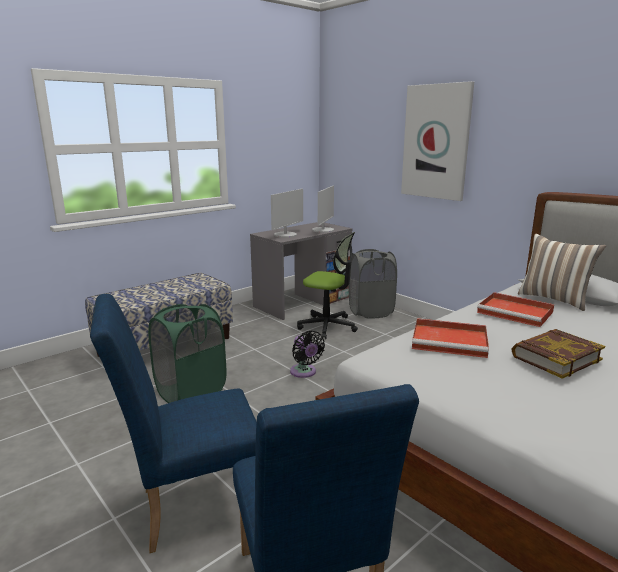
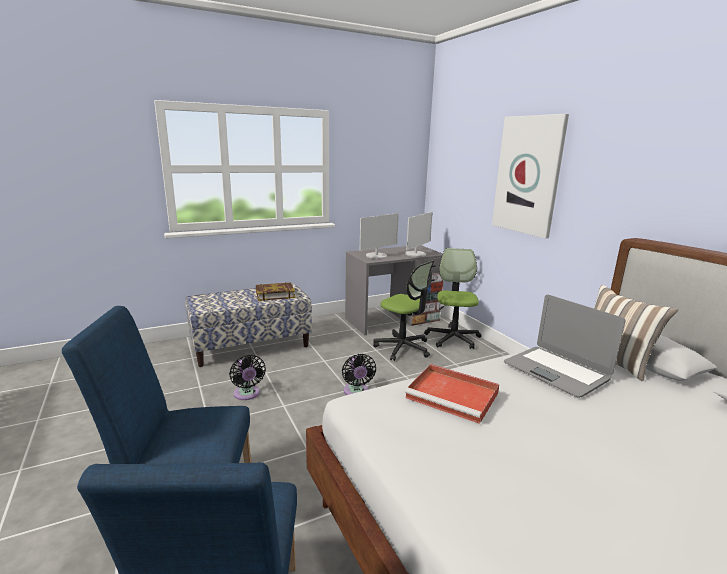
camera: 15 degrees right, 0 degrees up
green laundry basket [148,304,226,403] -> black fan [229,355,266,400]
grey laundry basket [349,249,397,319] -> office chair [424,248,482,349]
red tray [477,292,554,327] -> laptop [504,295,625,398]
book [512,329,605,379] -> book moved to [256,282,295,301]

